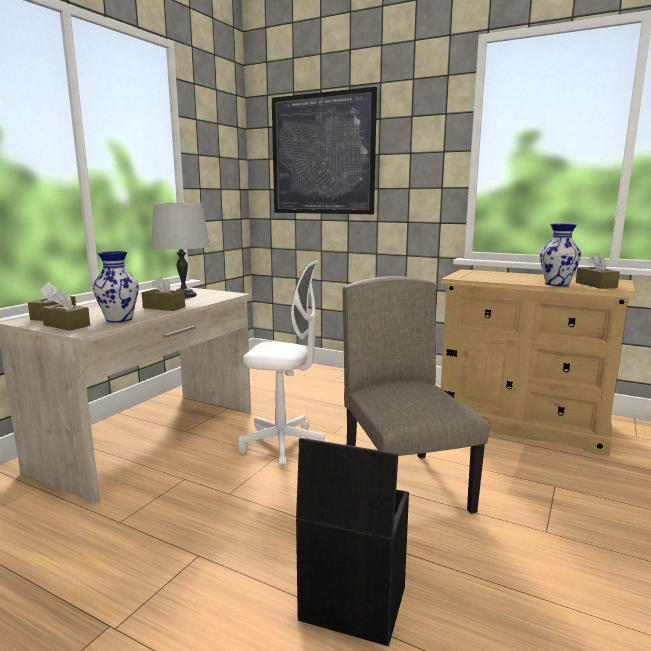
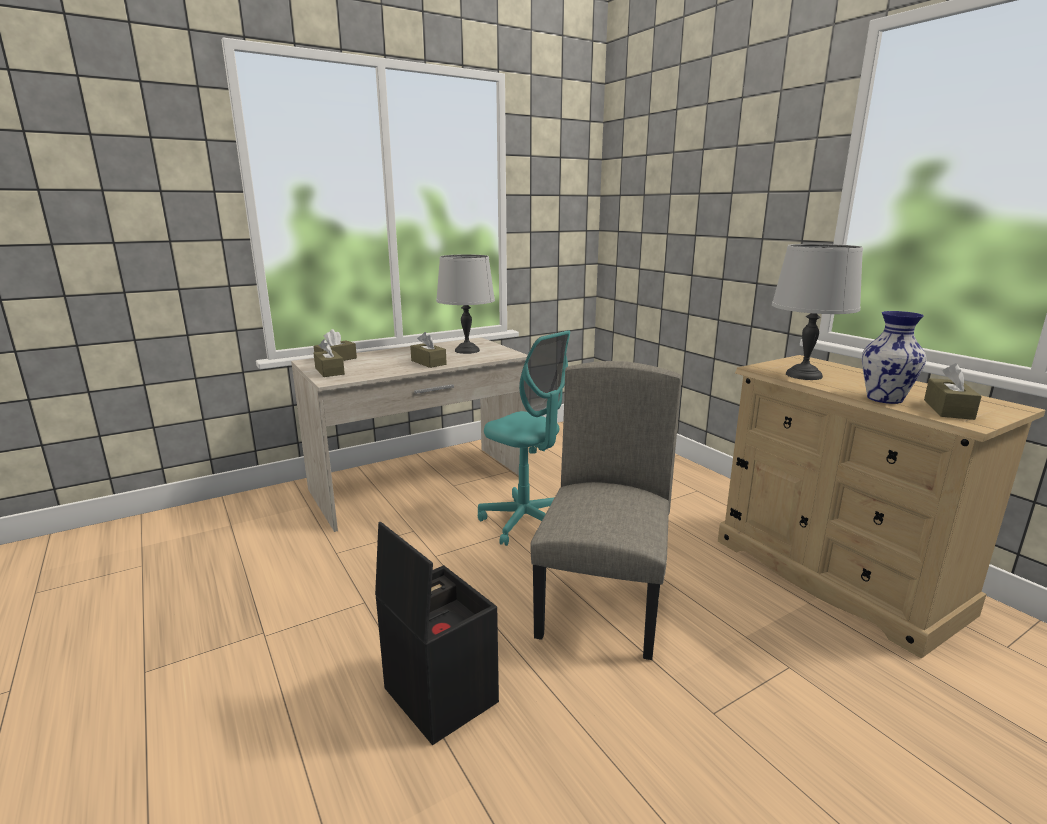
camera: 30 degrees right, 5 degrees up
vase [93,251,139,322] -> none
white office chair [237,259,329,467] -> turquoise office chair [478,330,570,546]
picture [272,87,377,214] -> none
none -> grey table lamp [772,244,863,380]

